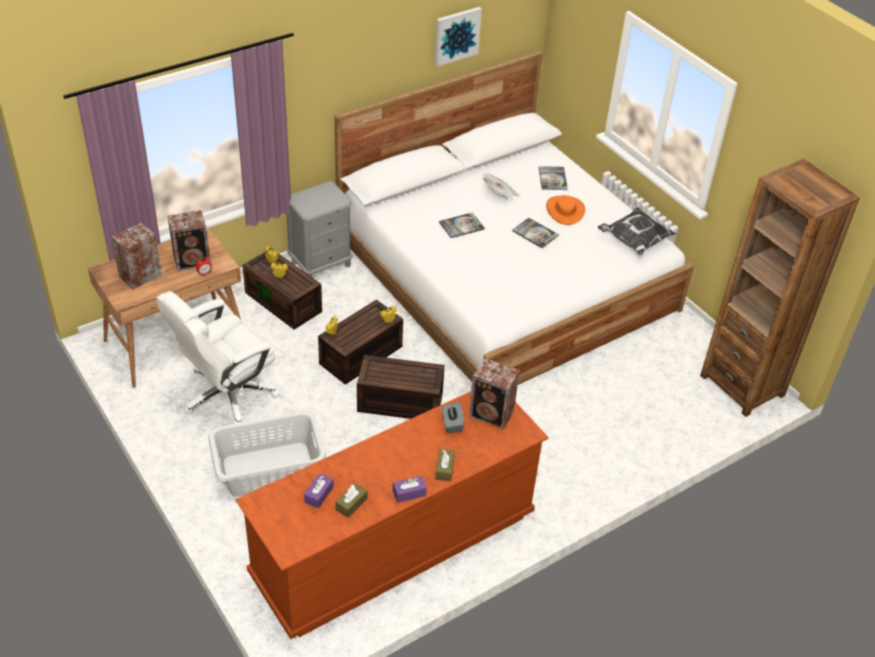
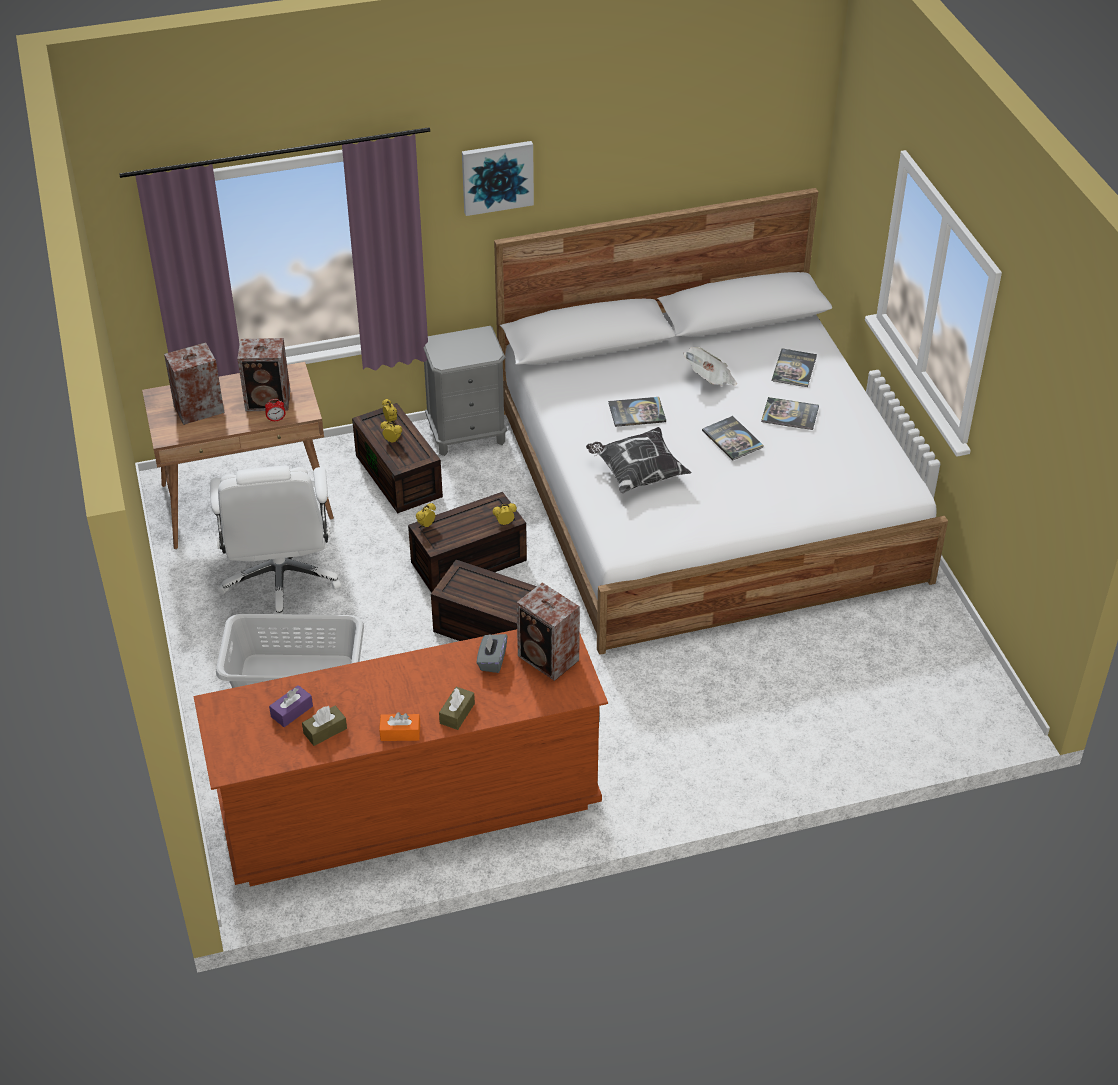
camera: 20 degrees right, 0 degrees up
white office chair [156,291,279,424] -> white office chair turned 75 degrees counterclockwise [210,466,341,614]
purple tissue box [393,476,427,503] -> orange tissue box [379,712,420,741]
picture [435,7,482,66] -> picture moved to [462,141,534,216]
orange hat [546,195,585,225] -> book [761,397,819,430]
pillow [598,207,677,255] -> pillow moved to [586,427,692,493]
brown bookcase [700,159,860,417] -> none

